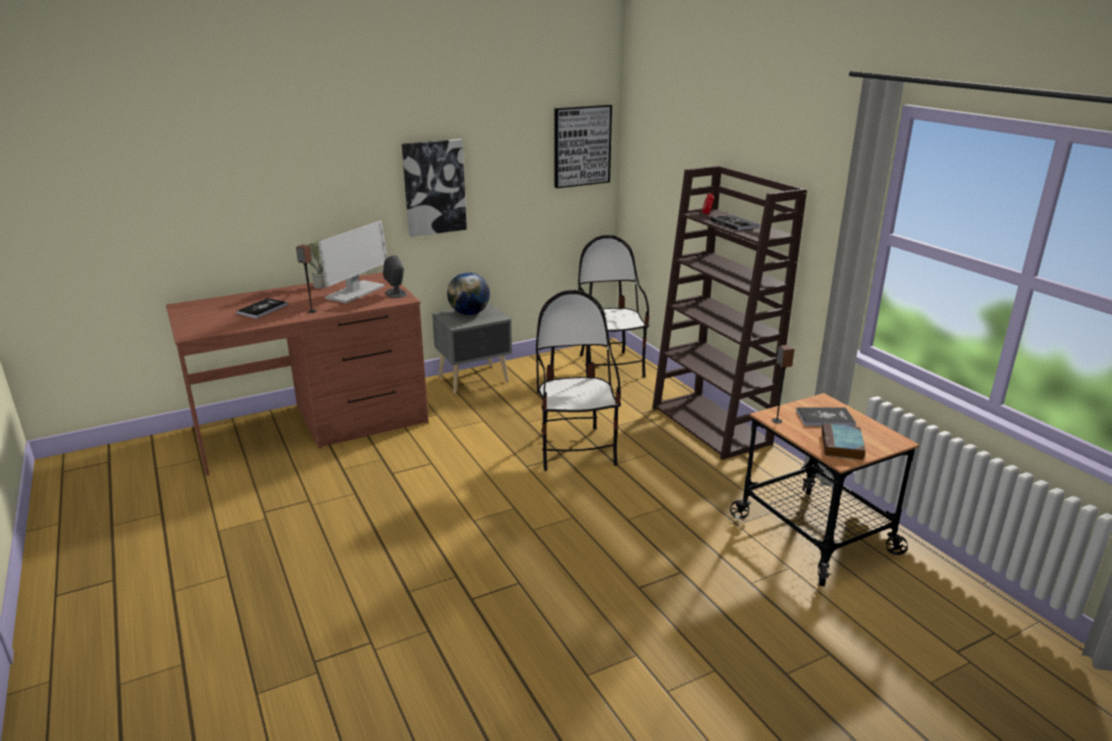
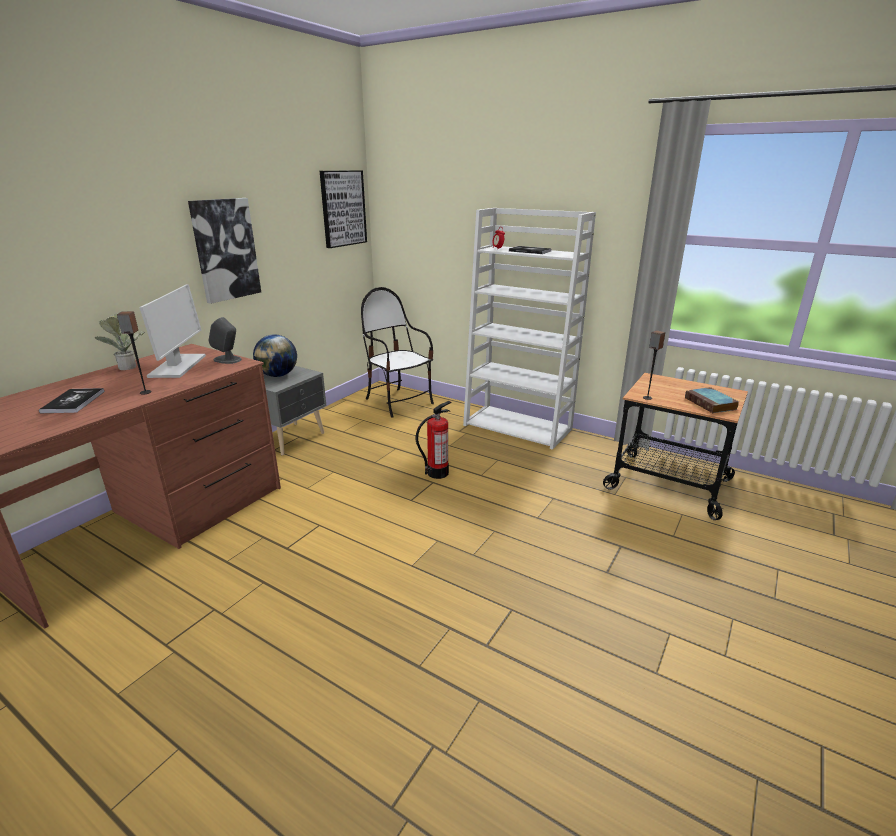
camera: 30 degrees left, 0 degrees up
chair [536,290,621,471] -> fire extinguisher [416,401,452,479]
brown bookcase [652,166,807,460] -> white bookcase [463,208,596,450]
book [796,407,856,426] -> none

